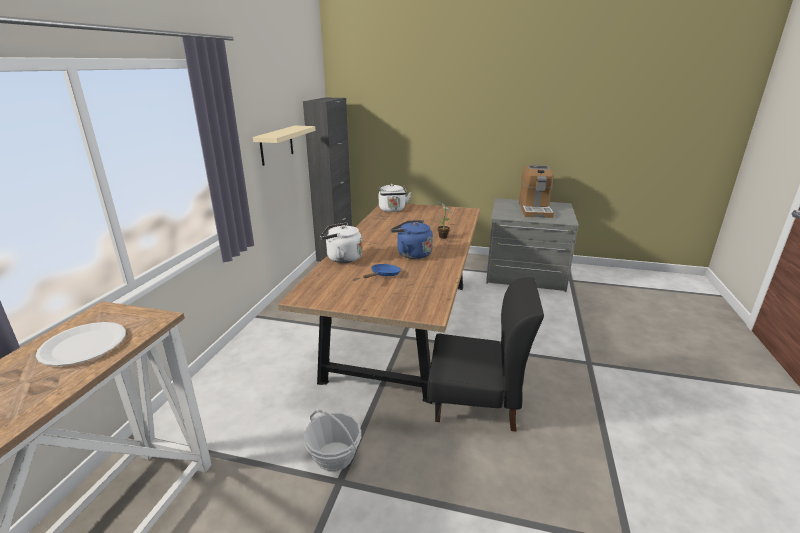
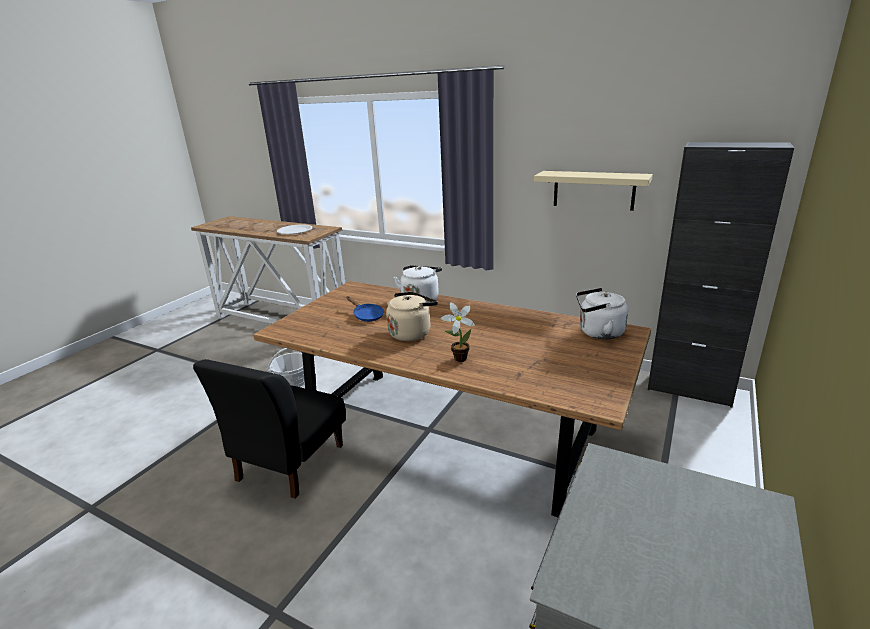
camera: 105 degrees right, 0 degrees up
blue kettle [391,220,433,259] -> beige kettle [386,292,438,341]
coffee machine [519,165,554,218] -> none

